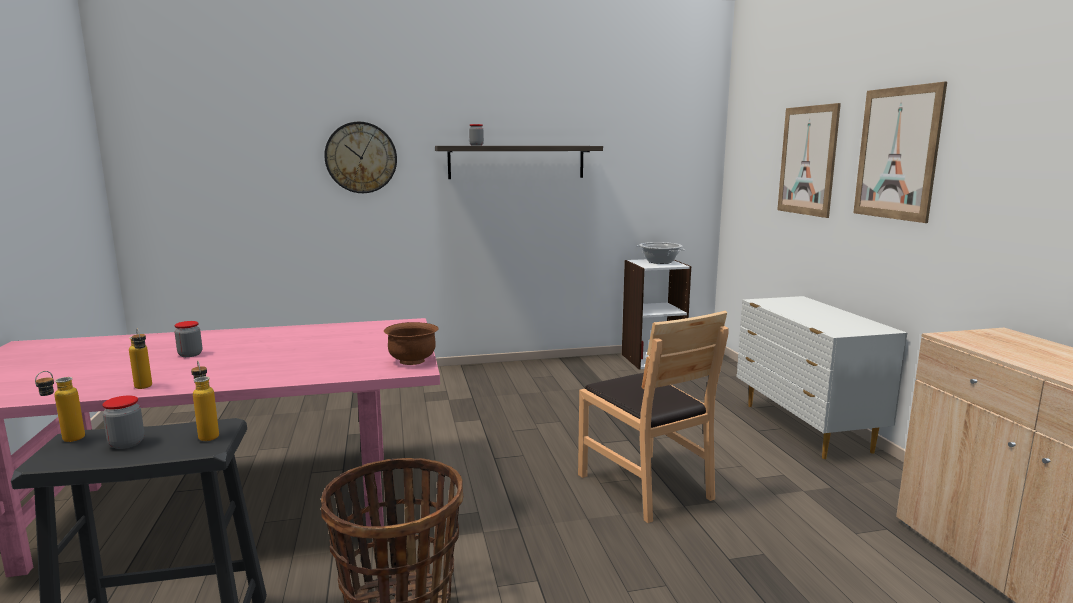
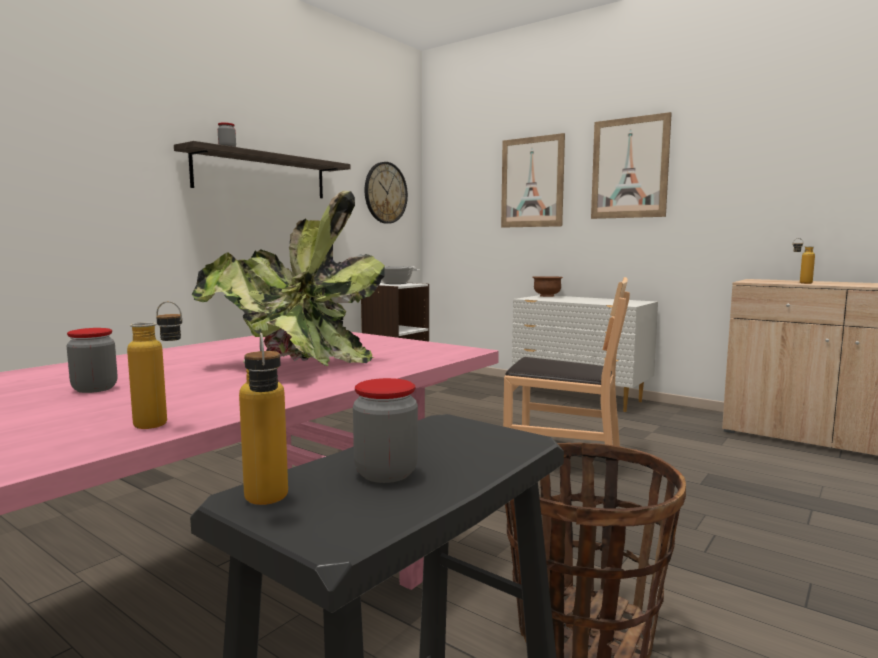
camera: 40 degrees left, 5 degrees down
bottle [191,360,219,441] -> bottle moved to [793,238,815,284]
wall clock [324,122,397,193] -> wall clock moved to [365,162,408,224]
brown bowl [384,322,439,365] -> brown bowl moved to [533,276,563,297]
none -> potted plant [192,191,385,366]

